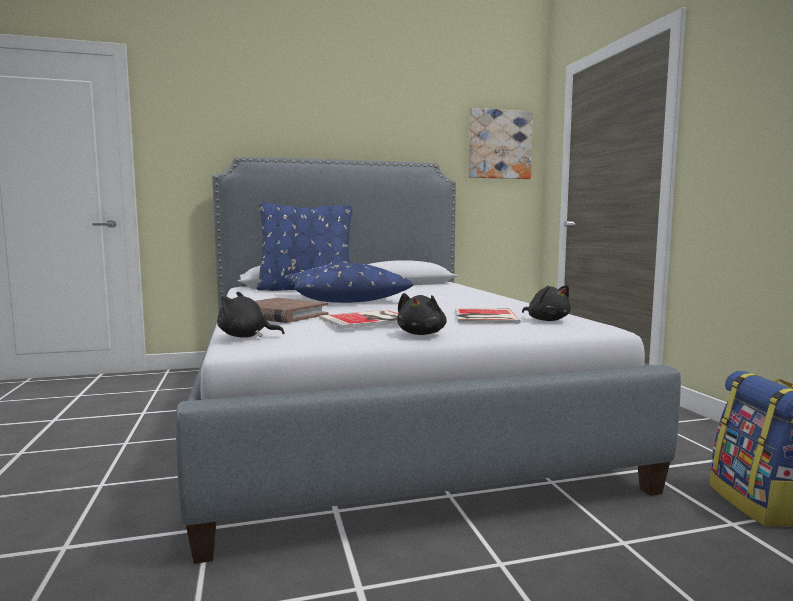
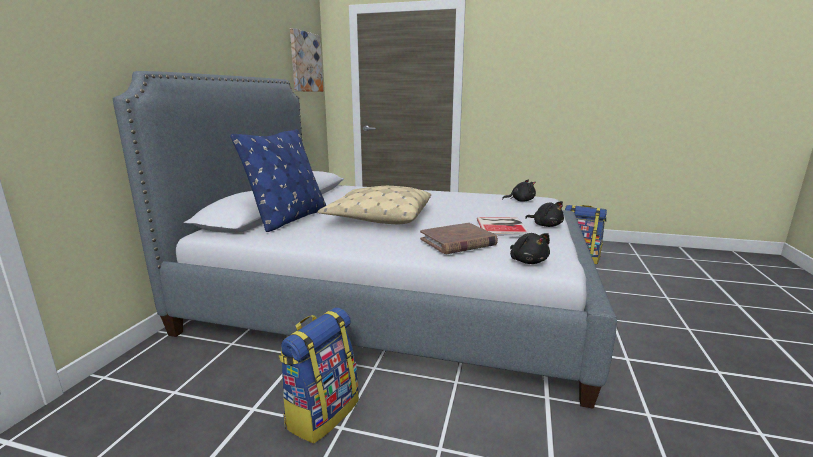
camera: 60 degrees left, 10 degrees up
black plush toy [217,291,285,338] -> black plush toy turned 60 degrees counterclockwise [510,233,550,264]
blue pillow [284,263,414,303] -> beige pillow [318,186,431,224]
book [455,308,521,323] -> none
none -> backpack [279,308,359,444]

